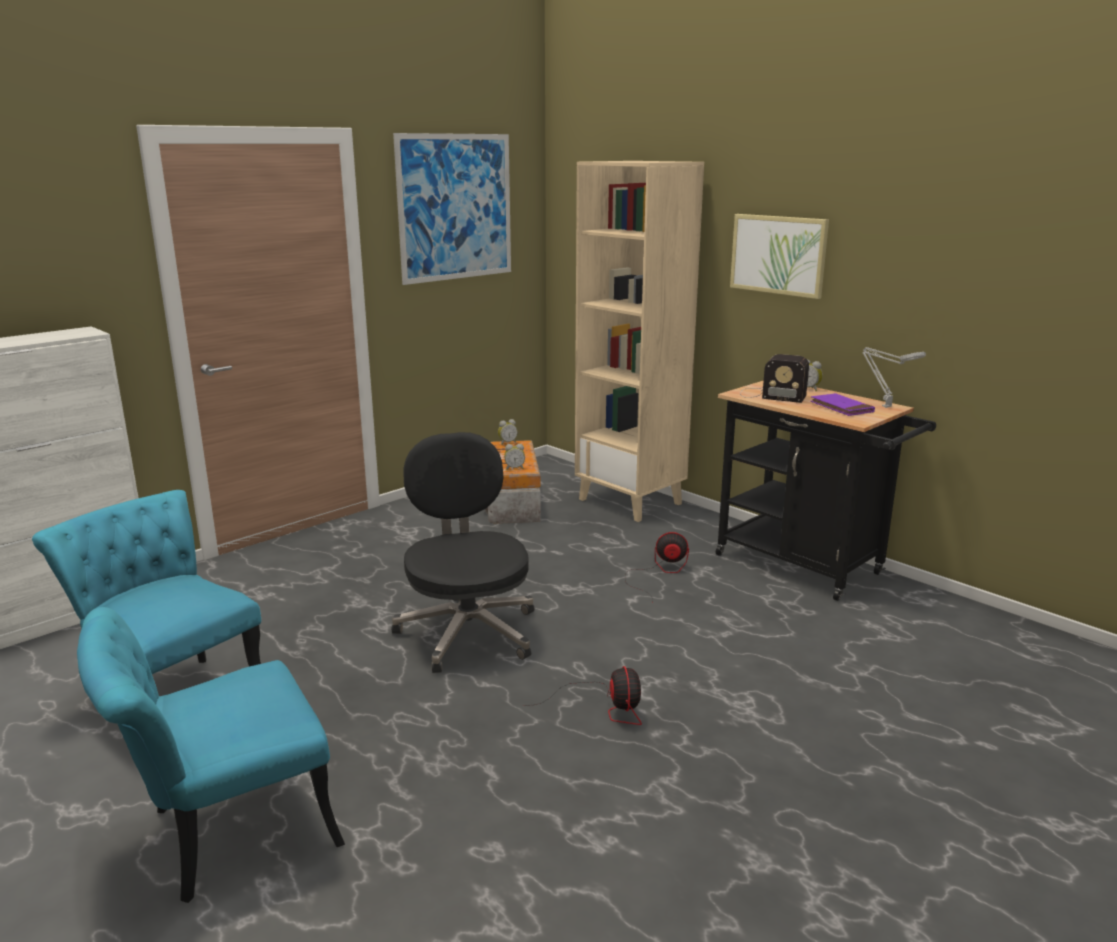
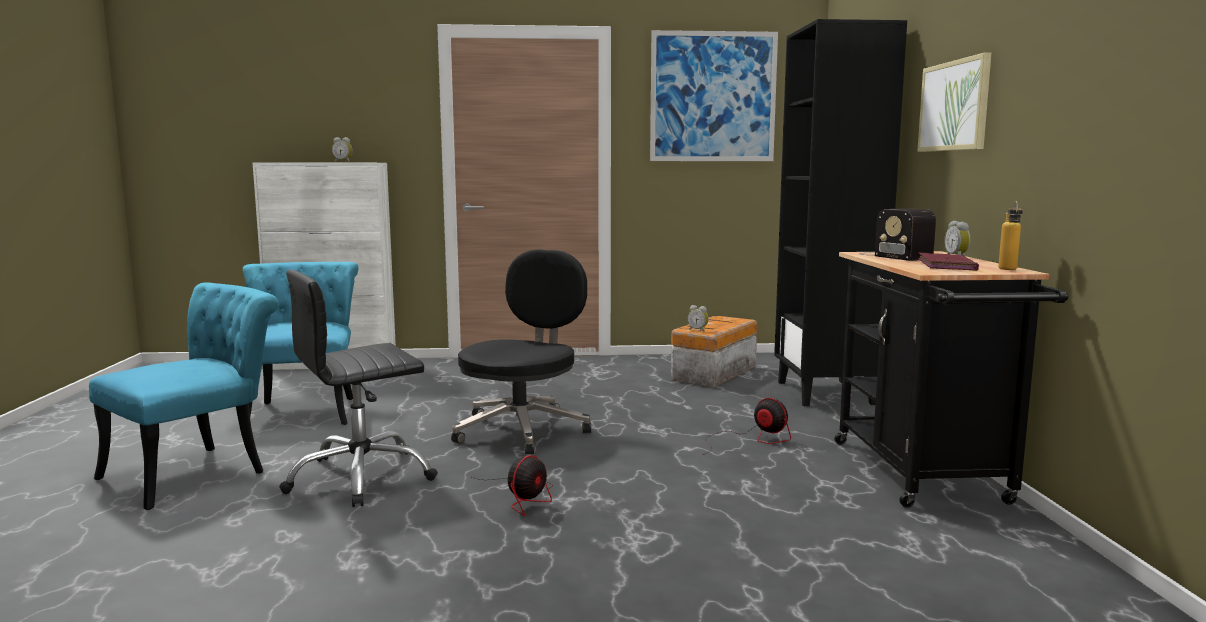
camera: 40 degrees right, 10 degrees down
turquoise chair [77,607,345,903] -> turquoise chair turned 120 degrees clockwise [89,282,279,510]
alarm clock [498,419,518,445] -> alarm clock moved to [332,137,353,162]
beige bookcase [575,161,704,522] -> black bookcase [774,19,907,406]
purple book [810,393,875,416] -> red book [918,253,979,271]
grey table lamp [863,347,926,408] -> bottle [998,201,1023,270]
none -> black office chair [279,270,438,507]

